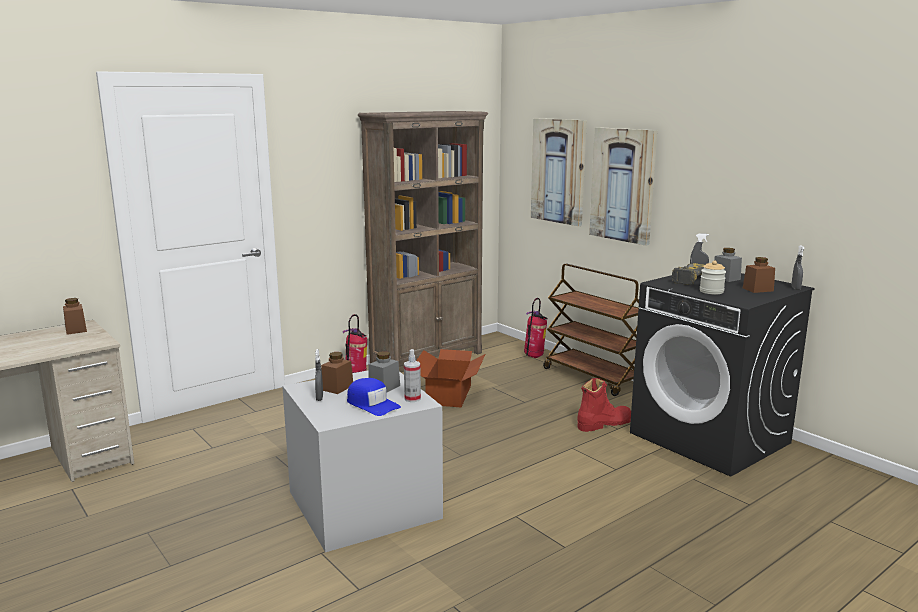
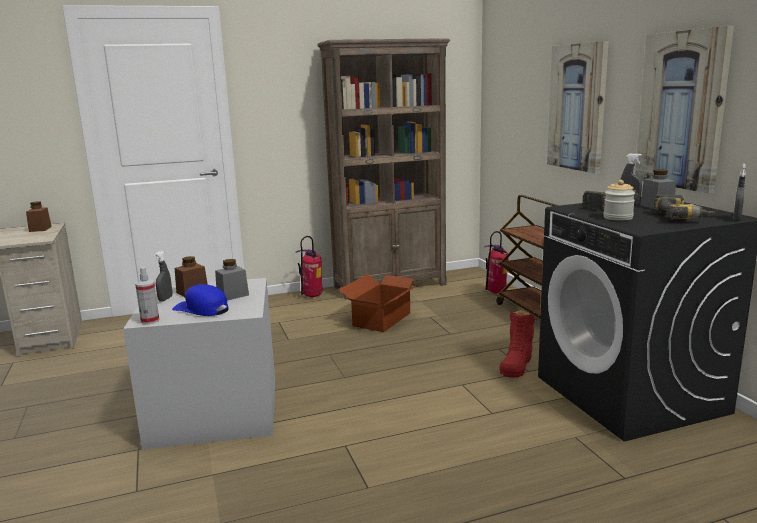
camera: 20 degrees right, 0 degrees up
blue cap [347,378,401,416] -> blue cap turned 150 degrees clockwise [172,284,229,316]
spray bottle [404,349,421,402] -> spray bottle moved to [135,267,159,324]
picture [531,118,587,226] -> picture moved to [635,26,734,194]
red boot [577,378,631,432] -> red boot turned 120 degrees clockwise [499,310,535,378]
brown jar [743,257,775,293] -> power drill [653,195,715,219]

